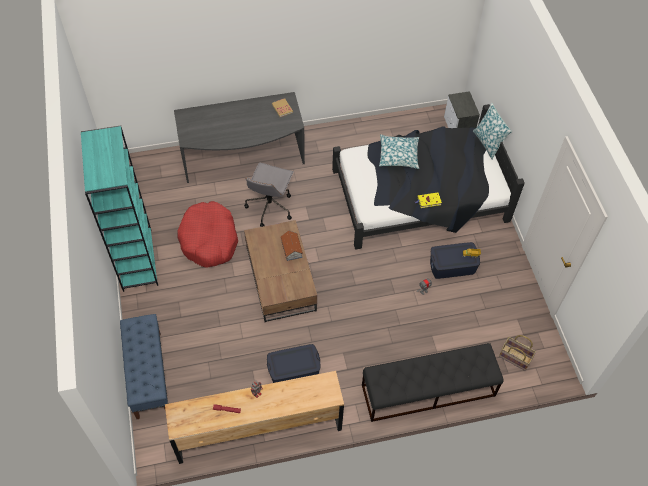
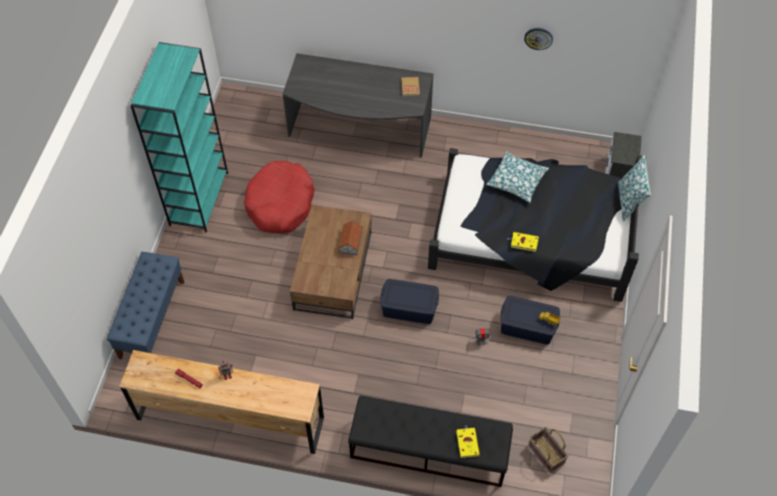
camera: 25 degrees right, 0 degrees up
grey office chair [244,162,294,227] -> none
blue storage box [267,344,320,383] -> blue storage box moved to [381,279,439,324]
none -> yellow book [456,425,480,458]
none -> wall clock [524,28,553,50]

